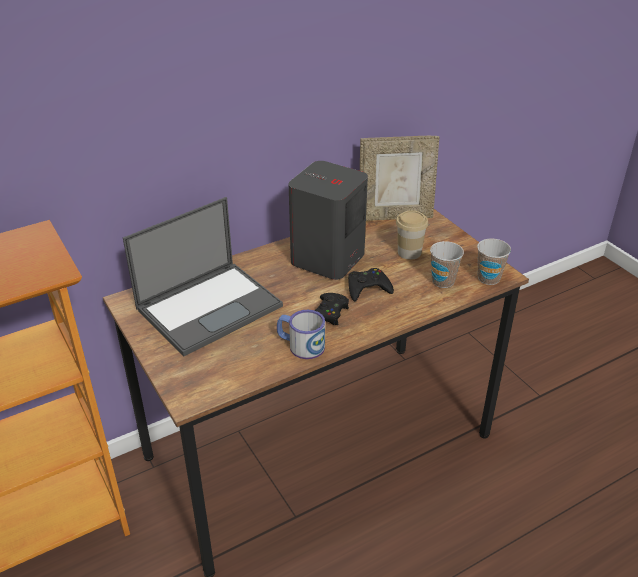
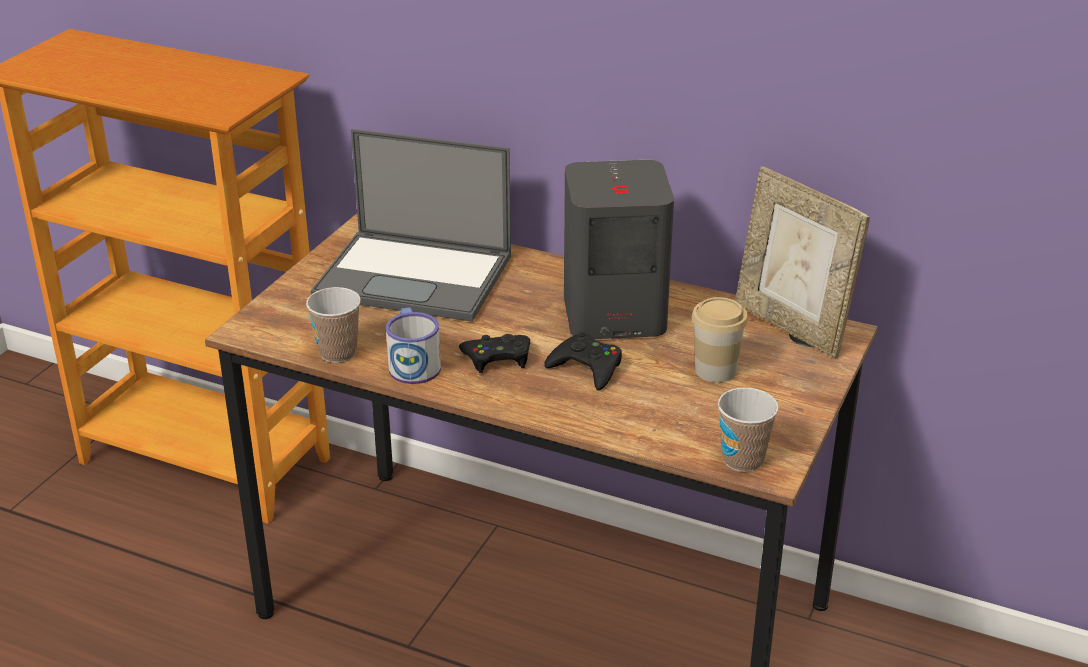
camera: 55 degrees right, 5 degrees down
cup [430,241,464,288] -> cup moved to [306,287,361,363]

